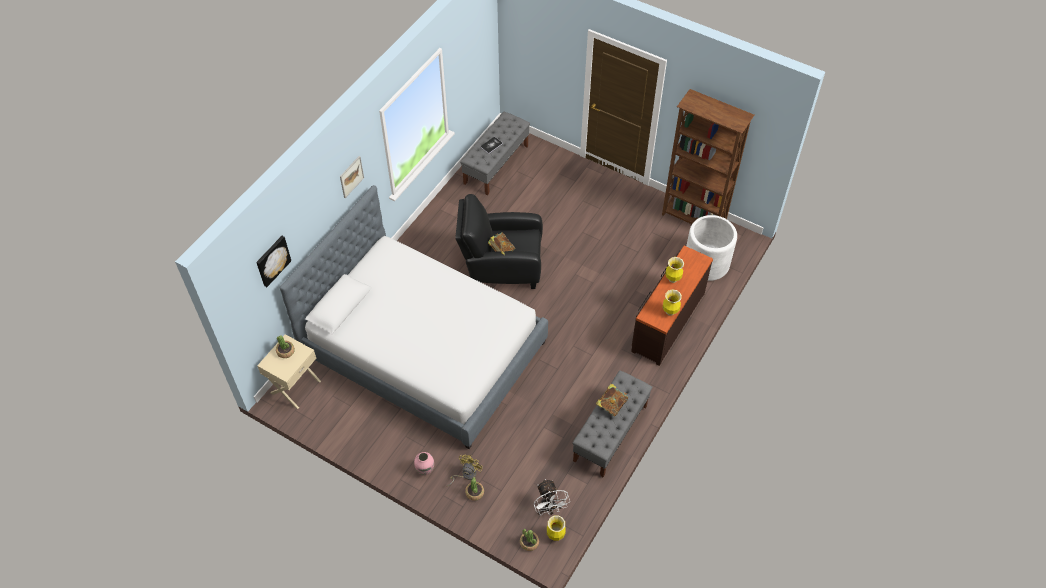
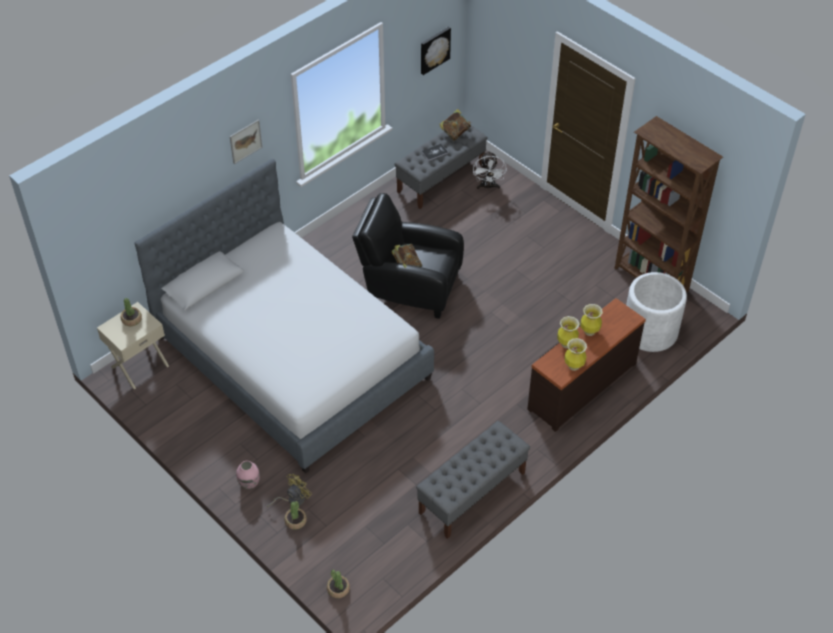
camera: 15 degrees right, 5 degrees down
picture [256,236,291,287] -> picture moved to [421,27,451,75]
white fan [534,479,570,515] -> white fan moved to [473,151,507,190]
vase [547,515,566,541] -> vase moved to [557,316,580,348]
book [596,384,628,417] -> book moved to [439,109,471,141]

